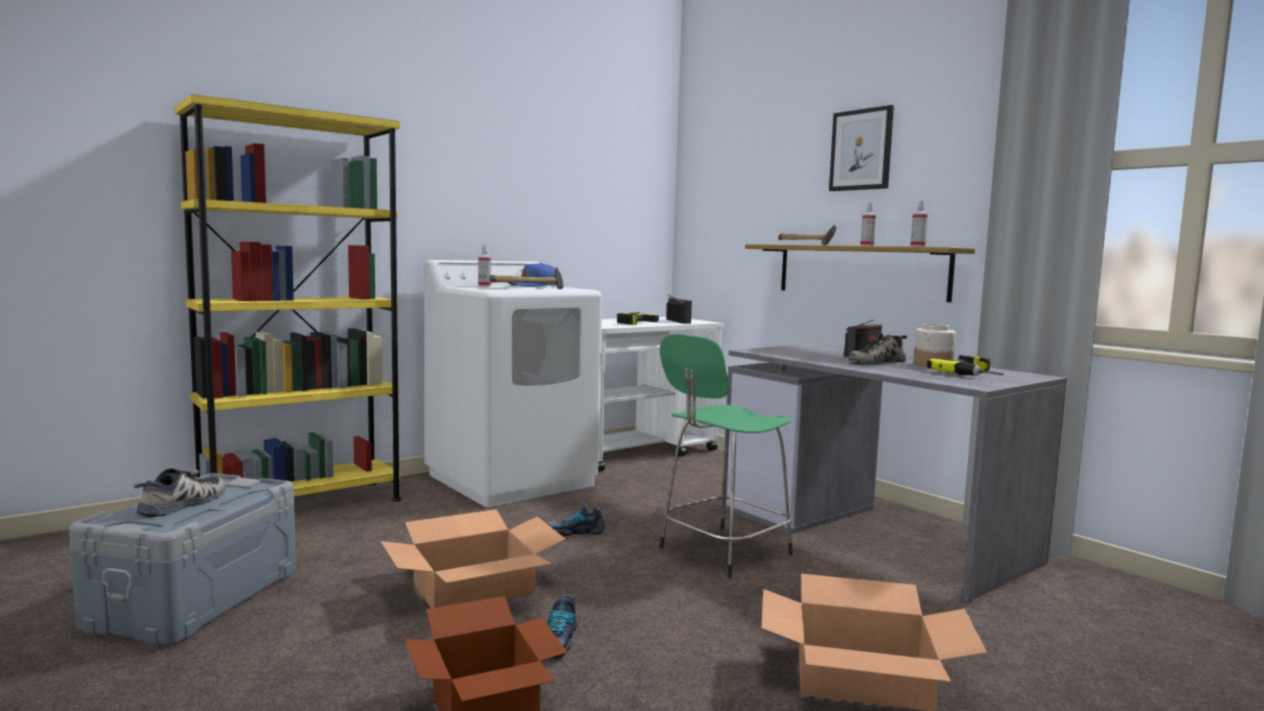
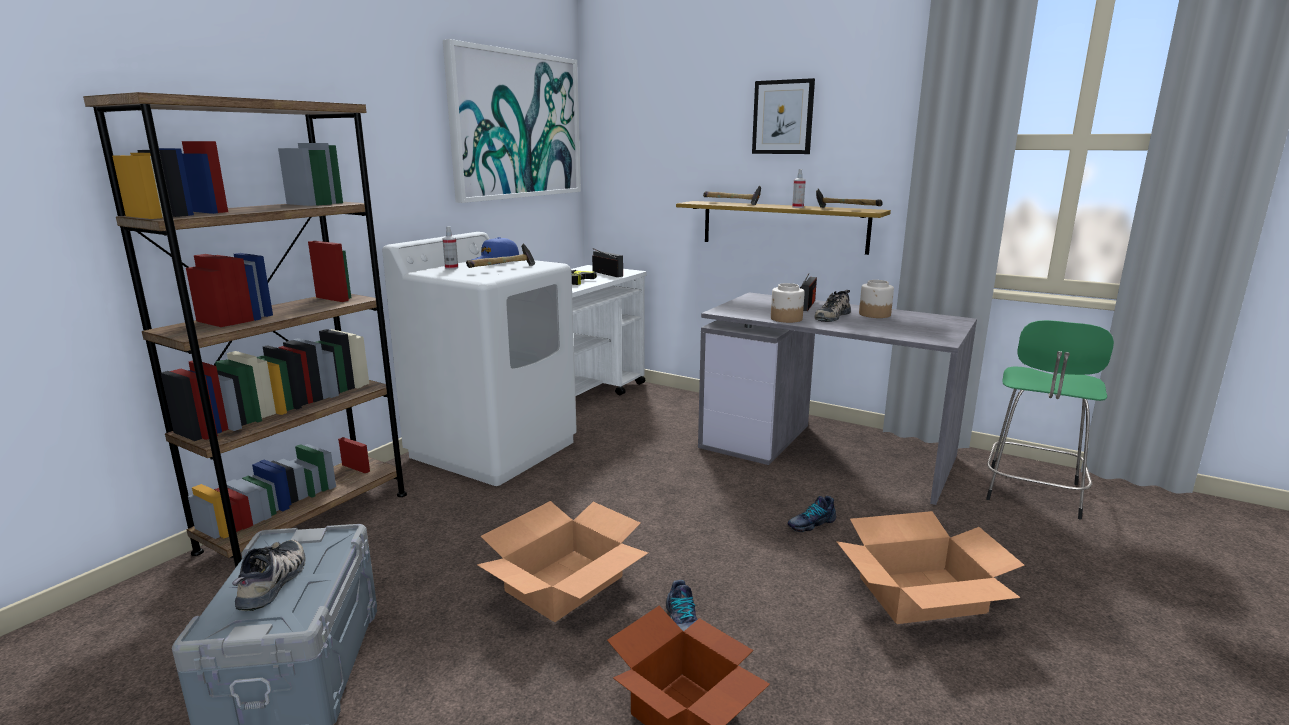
camera: 20 degrees left, 10 degrees up
yellow bookcase [175,94,401,502] -> brown bookcase [83,92,407,568]
shoe [547,504,605,536] -> shoe moved to [788,496,836,532]
green stool [660,334,793,578] -> green stool moved to [986,320,1114,520]
spray bottle [910,201,928,247] -> hammer [816,188,883,208]
power drill [927,355,1004,376] -> none
none -> picture [443,39,581,203]
none -> jar [771,283,805,323]

